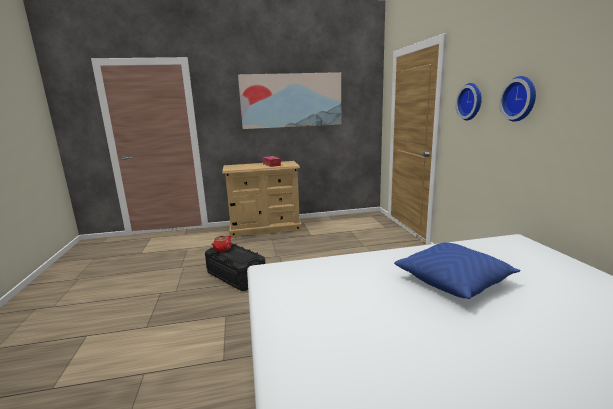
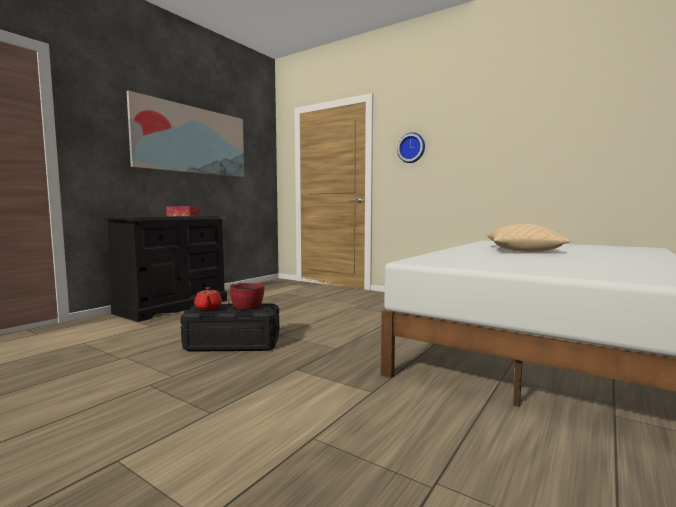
camera: 45 degrees left, 10 degrees down
beige dresser [222,161,302,238] -> black dresser [104,216,227,322]
blue pillow [394,243,521,299] -> beige pillow [486,224,570,252]
wall clock [499,76,536,122] -> none
none -> red bowl [230,283,264,310]

